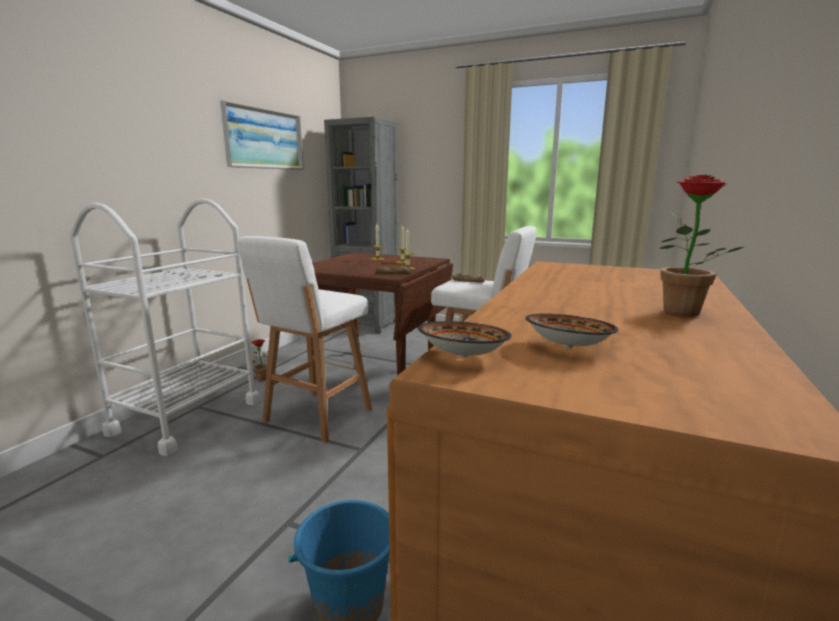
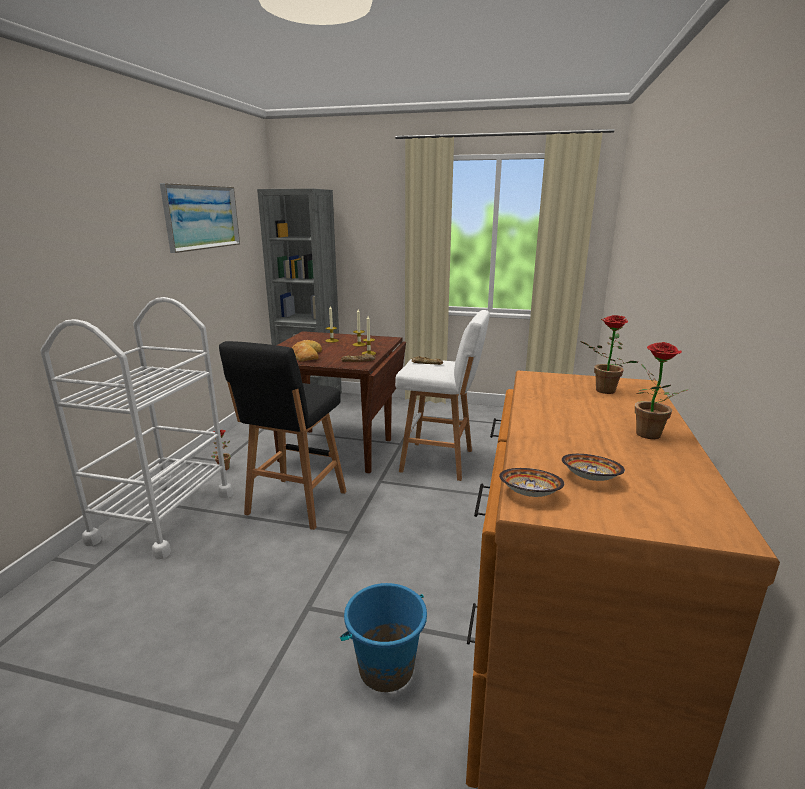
camera: 10 degrees left, 5 degrees up
white stool [237,236,372,443] -> black stool [219,341,347,530]
none -> bread [292,340,322,362]
none -> potted plant [580,315,638,394]

